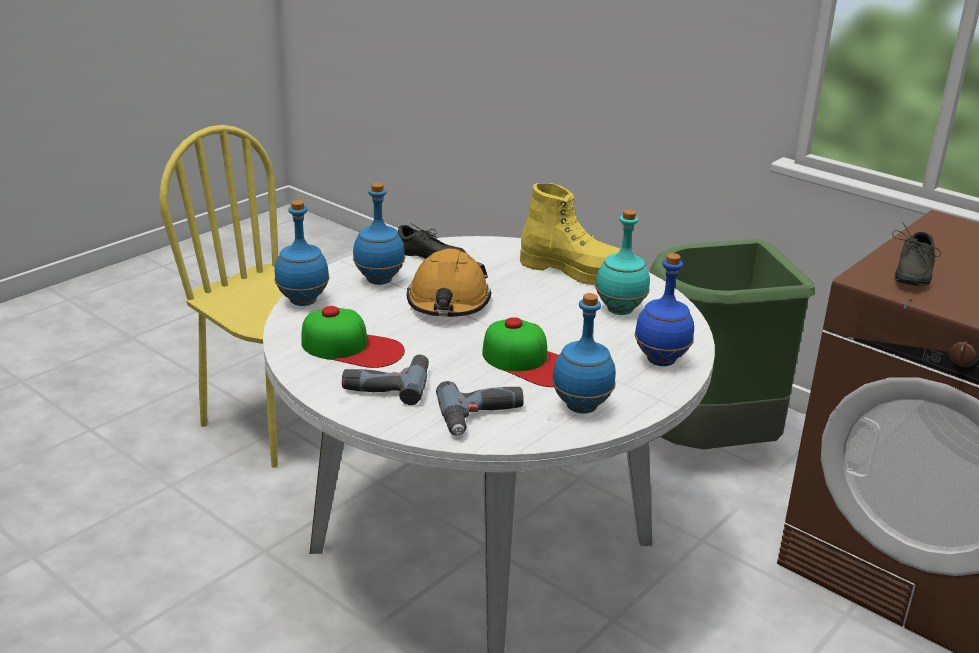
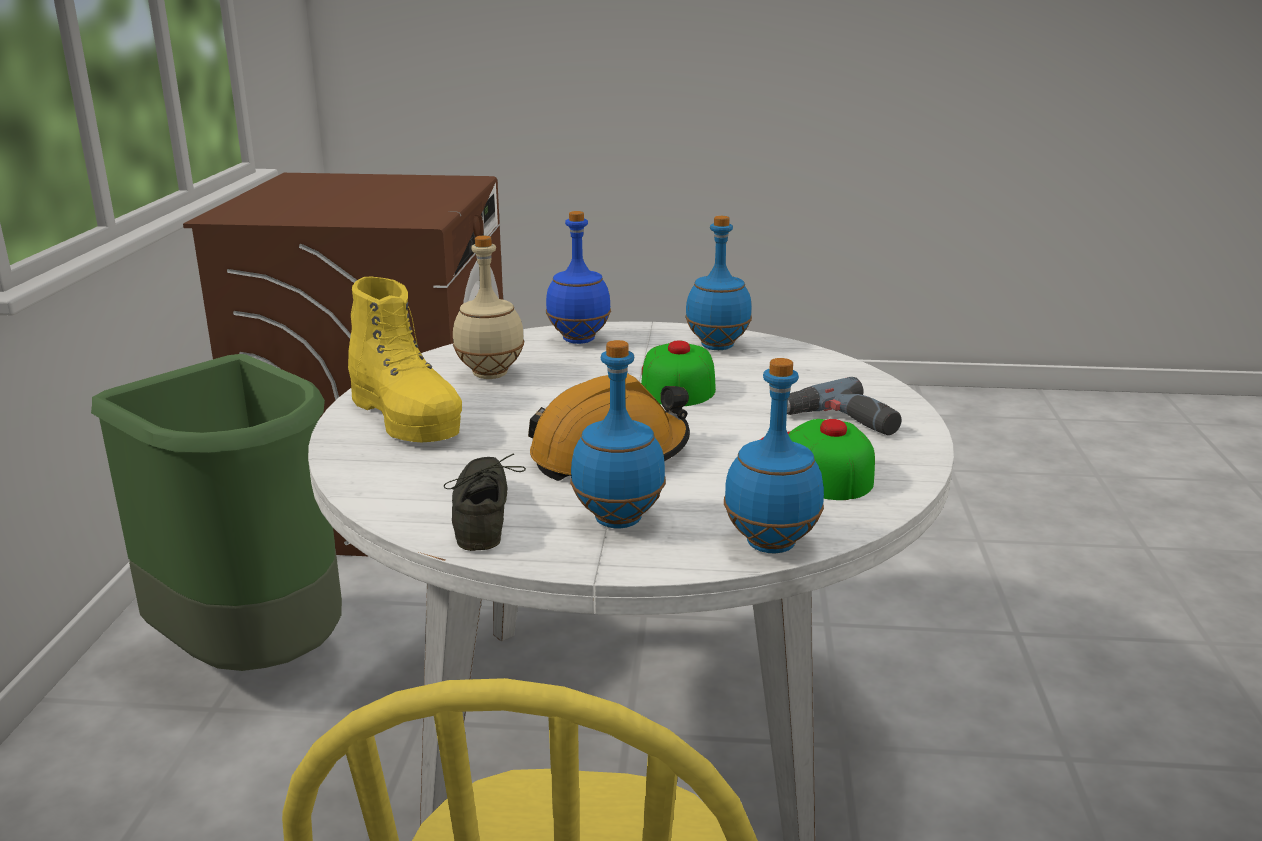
camera: 125 degrees left, 5 degrees down
power drill [436,381,524,435] -> none
yellow boot [520,183,620,285] -> yellow boot turned 150 degrees clockwise [348,277,462,442]
turquoise bottle [595,210,650,315] -> beige bottle [453,236,524,379]
grey shoe [892,222,941,286] -> none

